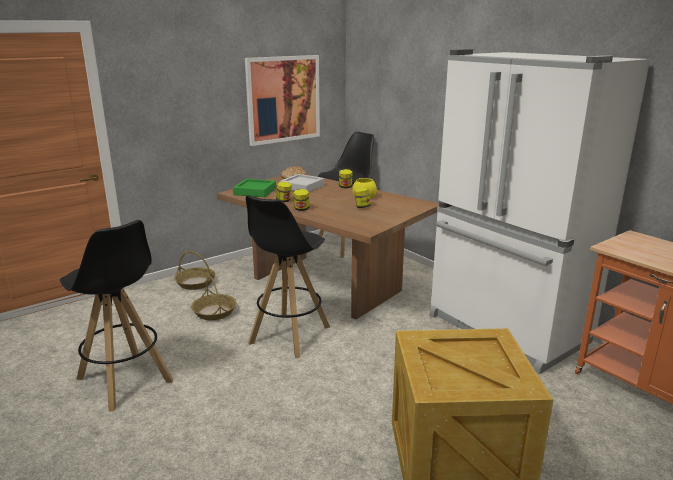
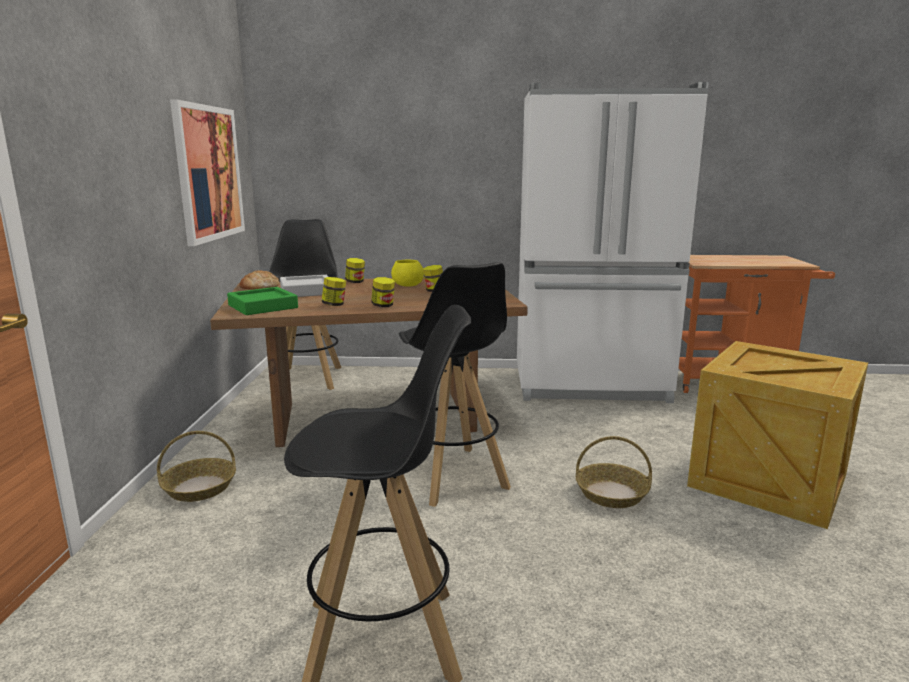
camera: 50 degrees left, 5 degrees down
basket [191,276,237,320] -> basket moved to [576,436,652,508]

